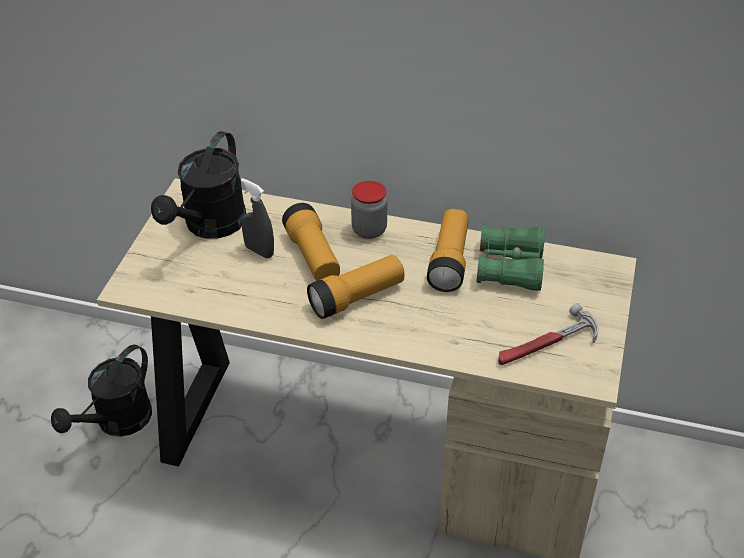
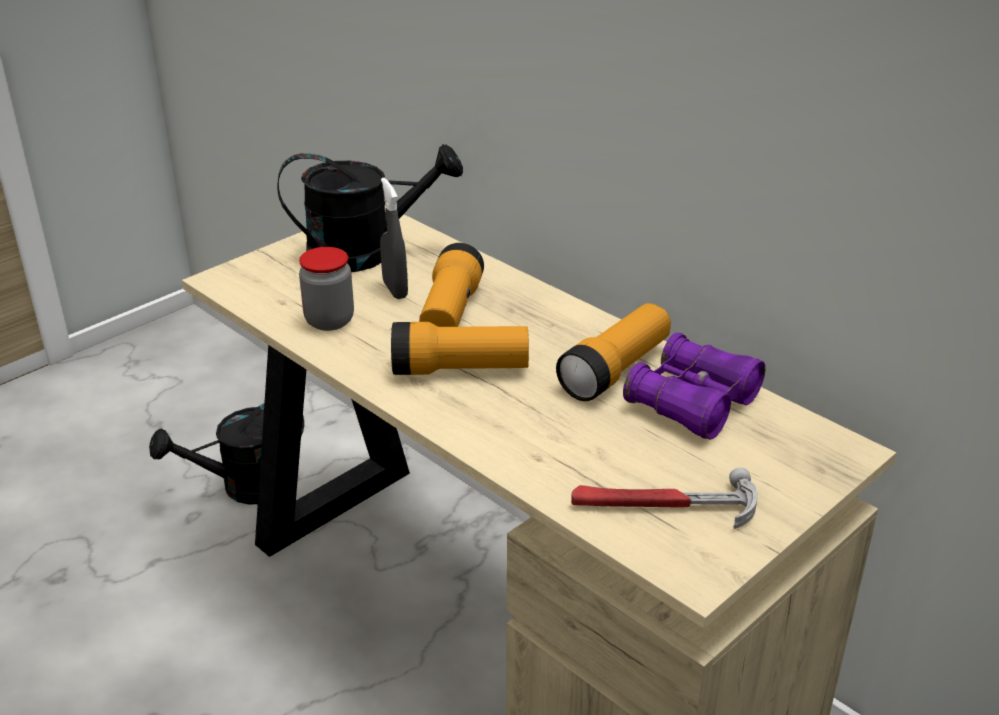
camera: 30 degrees right, 10 degrees down
black watering can [151,131,246,239] -> black watering can turned 150 degrees counterclockwise [277,144,463,272]
jar [351,181,388,239] -> jar moved to [299,247,354,331]
green binoculars [476,224,545,291] -> purple binoculars [623,333,765,440]

